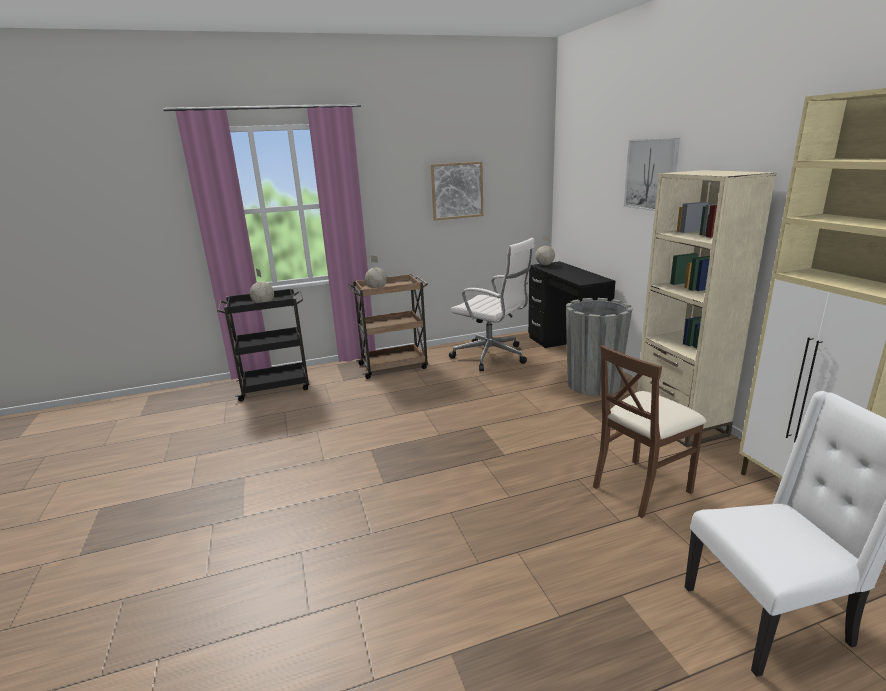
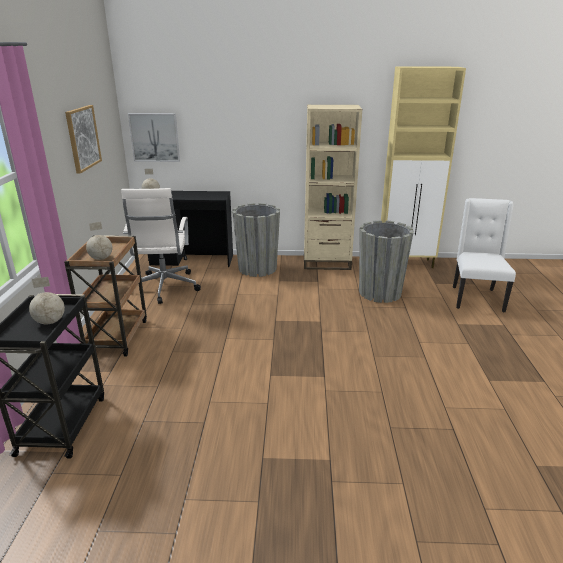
camera: 70 degrees left, 5 degrees up
white office chair [449,238,535,371] -> white office chair turned 120 degrees clockwise [121,188,201,304]
brown chair [593,345,707,518] -> grey planter [359,220,414,303]
picture [624,138,680,211] -> picture moved to [128,113,180,162]

